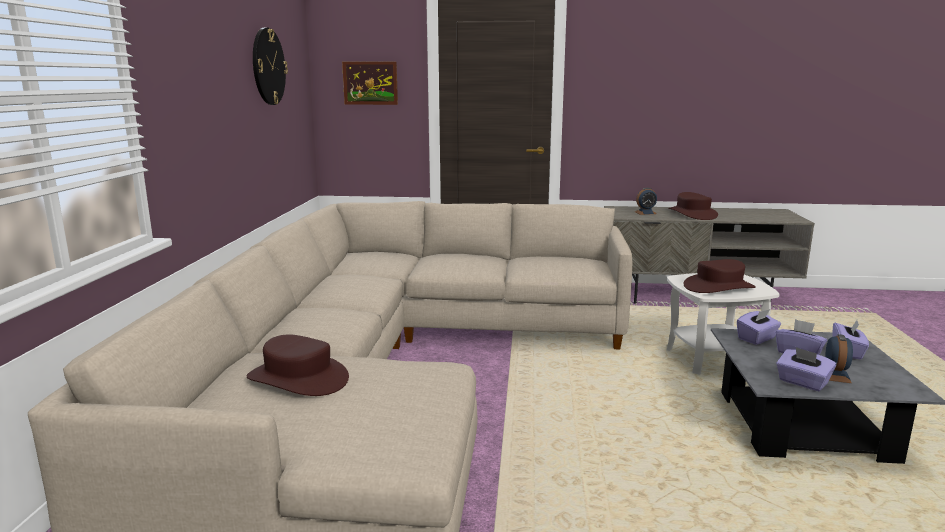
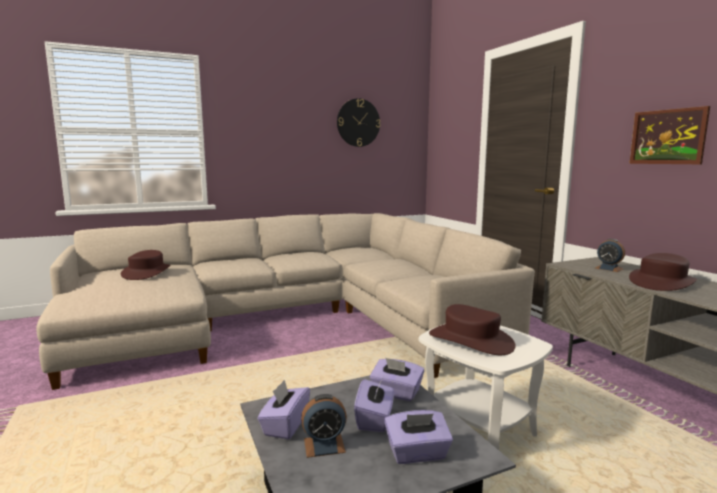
camera: 60 degrees right, 5 degrees down
picture [342,62,398,105] -> picture moved to [629,106,710,164]

